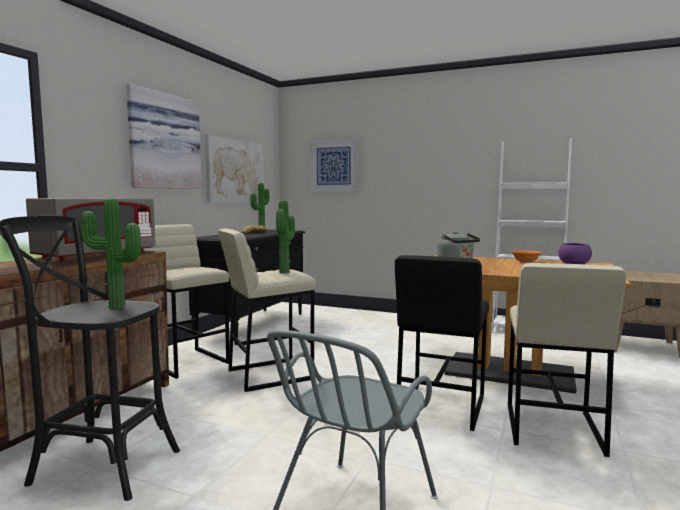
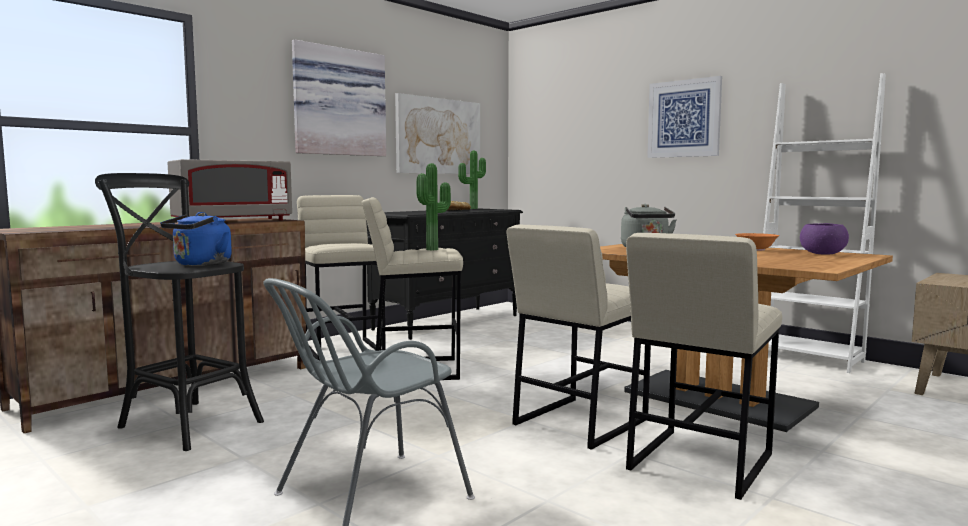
camera: 20 degrees right, 0 degrees up
potted plant [81,198,142,309] -> blue kettle [160,212,232,266]
picture [310,139,358,192] -> picture moved to [647,76,722,158]
black chair [395,255,489,431] -> beige chair [507,225,651,450]

